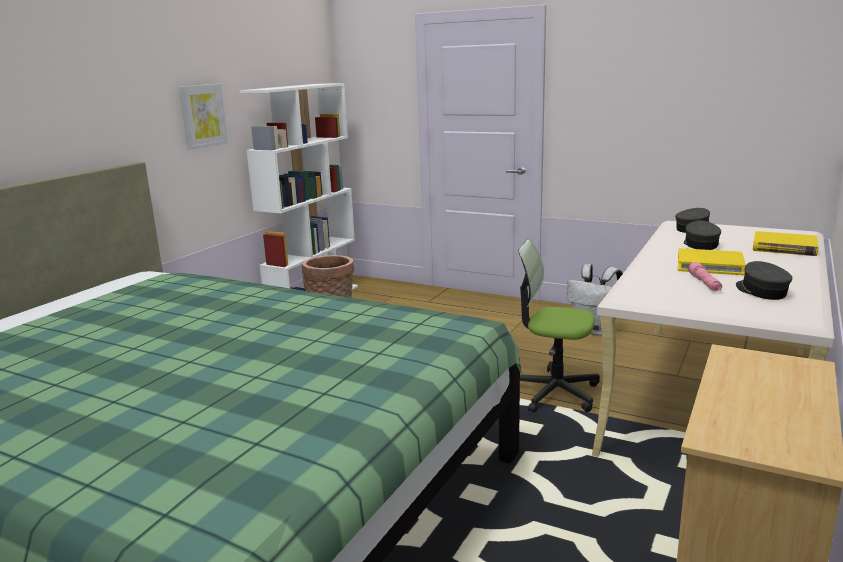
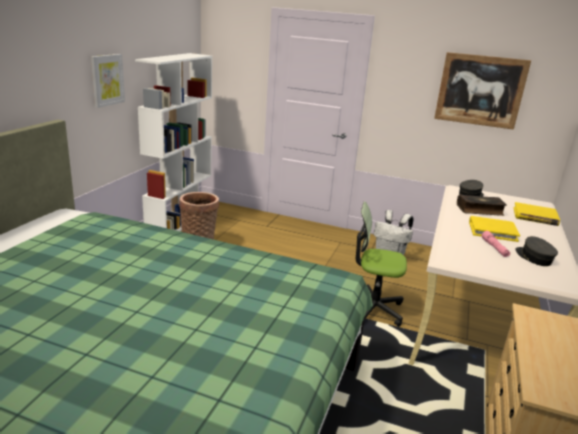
camera: 10 degrees left, 5 degrees up
grey cap [684,221,721,250] -> book [457,195,507,216]
none -> picture [434,52,531,130]

